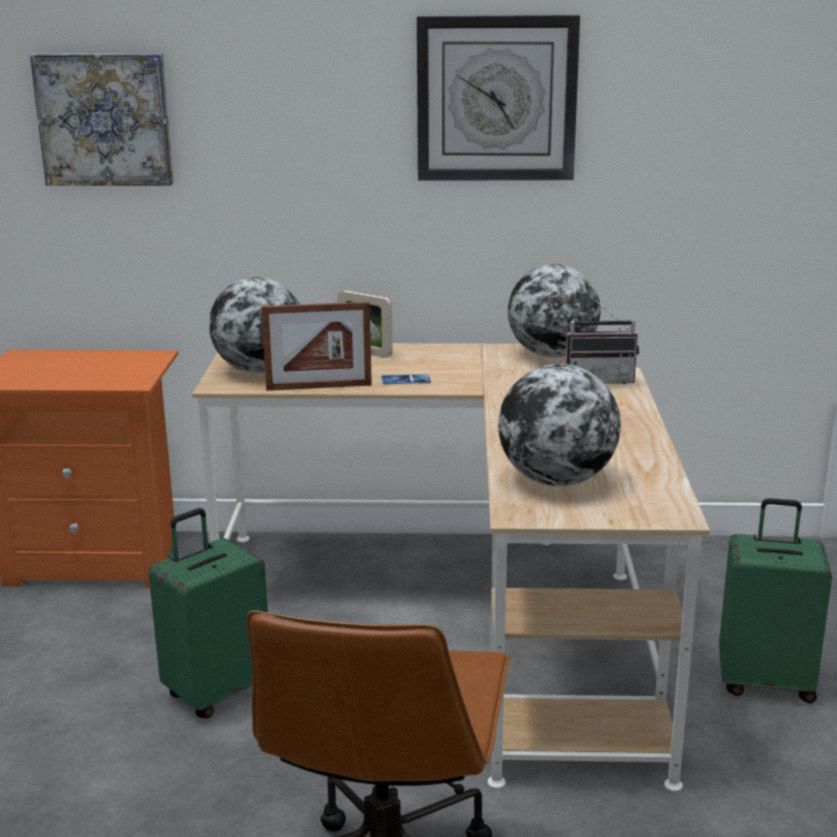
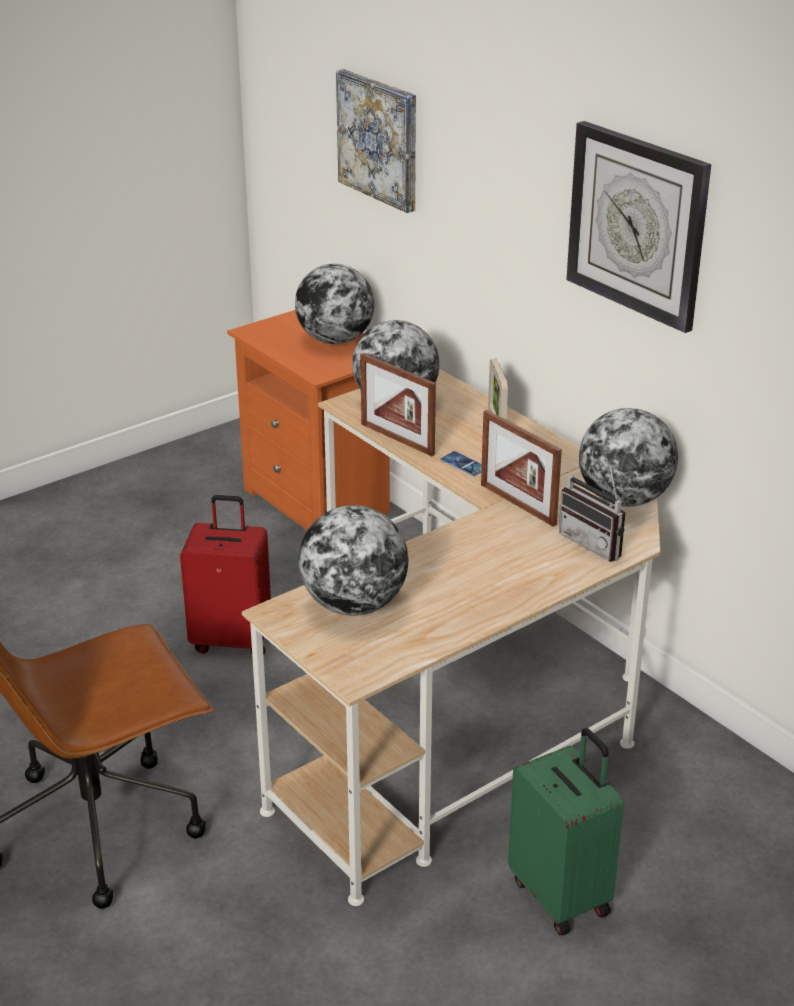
camera: 50 degrees right, 10 degrees up
green suitcase [148,508,268,718] -> red suitcase [180,495,271,656]
none -> globe [295,264,375,344]
none -> picture frame [481,410,562,527]

